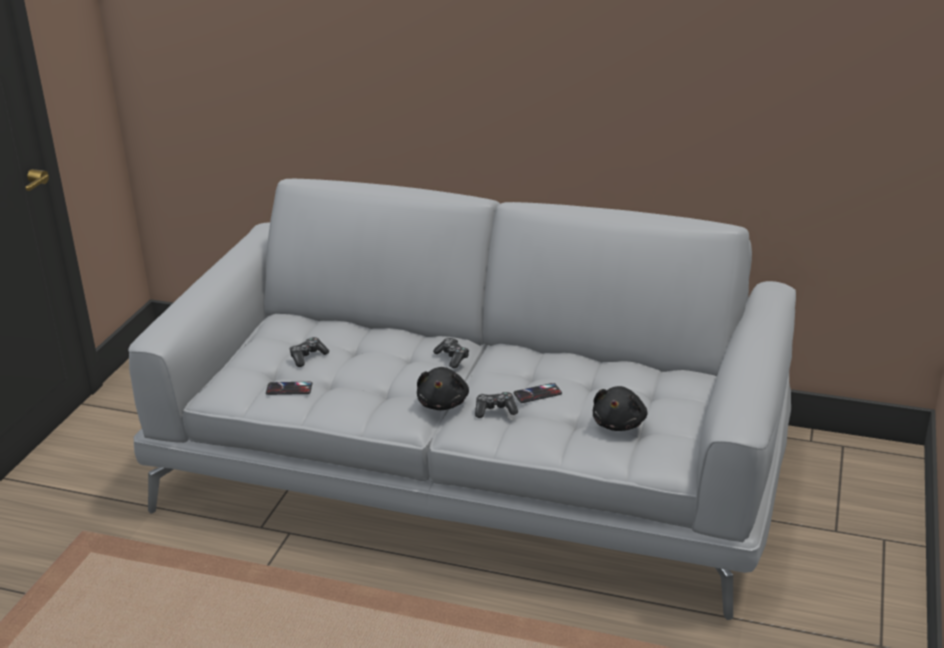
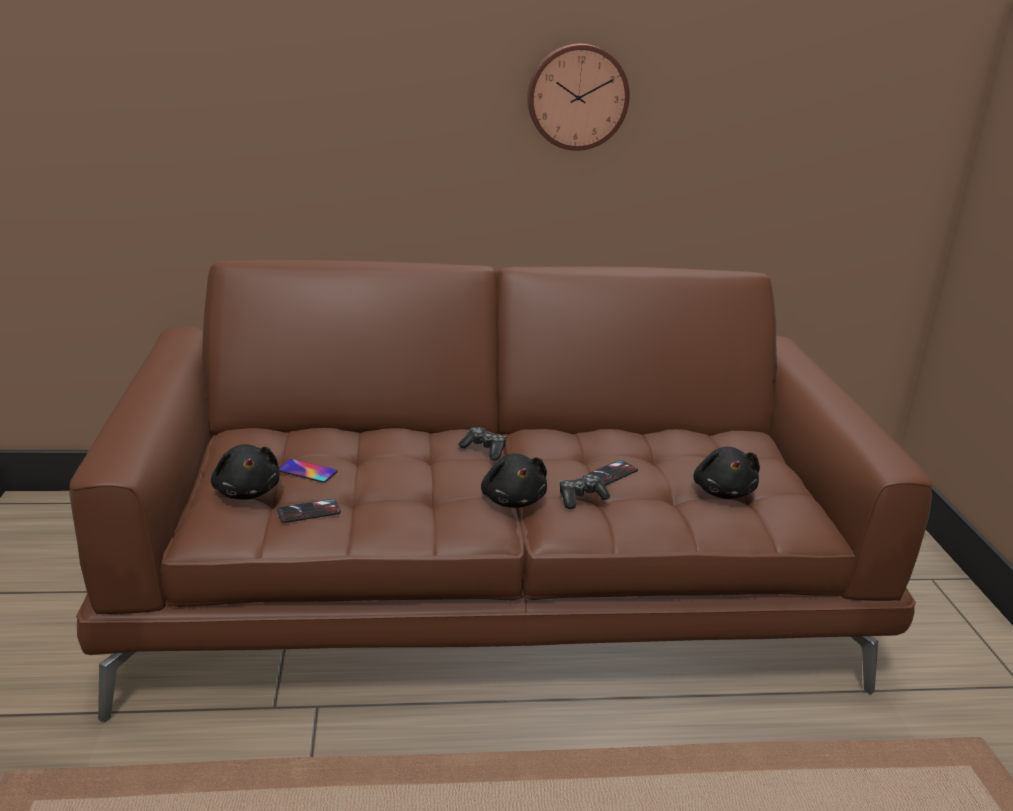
camera: 25 degrees left, 5 degrees down
grey sofa [128,179,796,620] -> brown sofa [69,260,932,723]
game controller [289,337,329,367] -> phone [279,459,338,483]
none -> black plush toy [211,444,279,500]
none -> wall clock [527,43,630,151]

